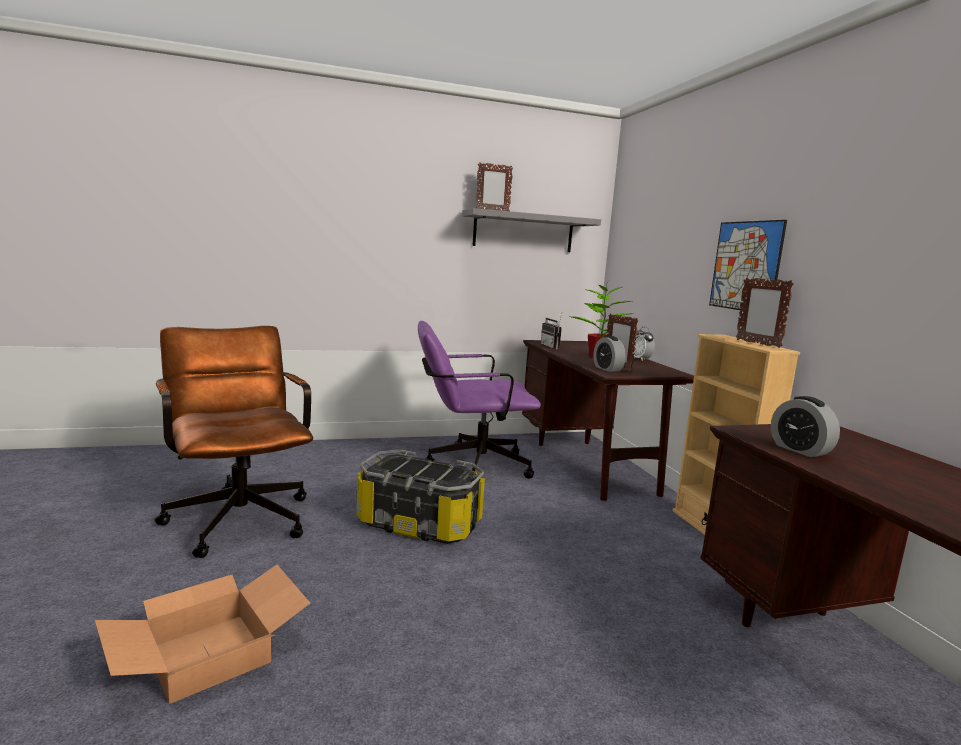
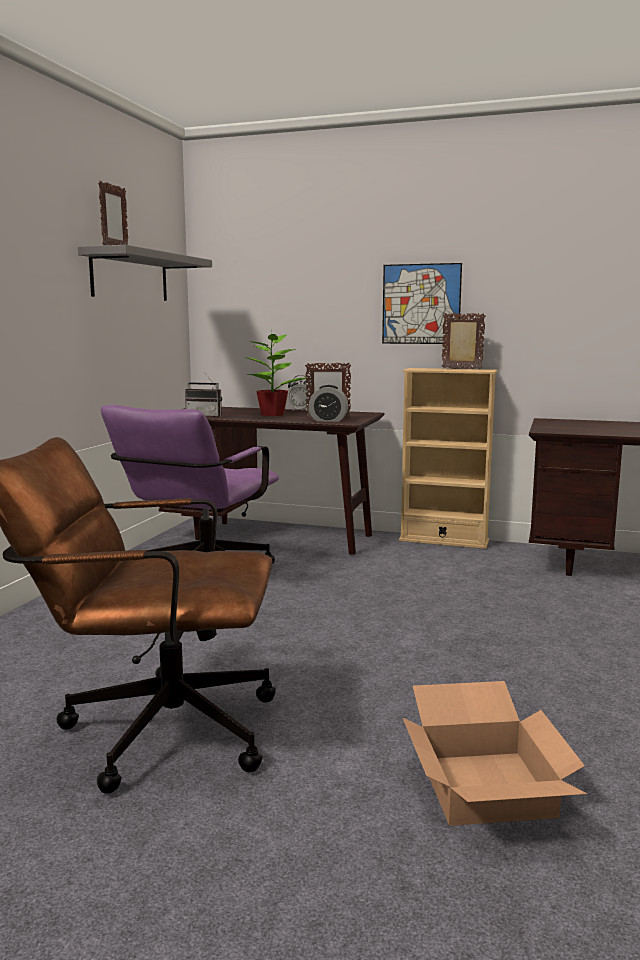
camera: 55 degrees left, 0 degrees up
storage box [356,450,485,544] -> none
picture frame [736,278,794,348] -> picture frame turned 150 degrees counterclockwise [442,313,486,370]
alarm clock [771,396,840,457] -> none

